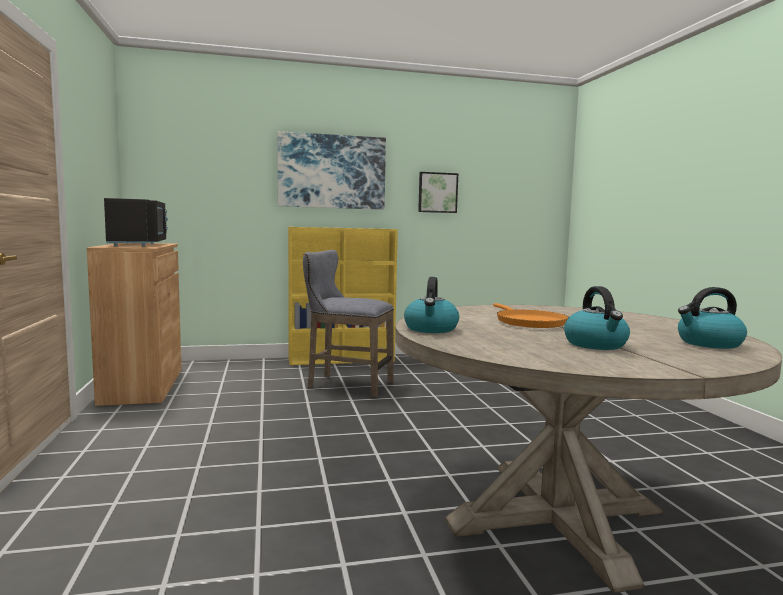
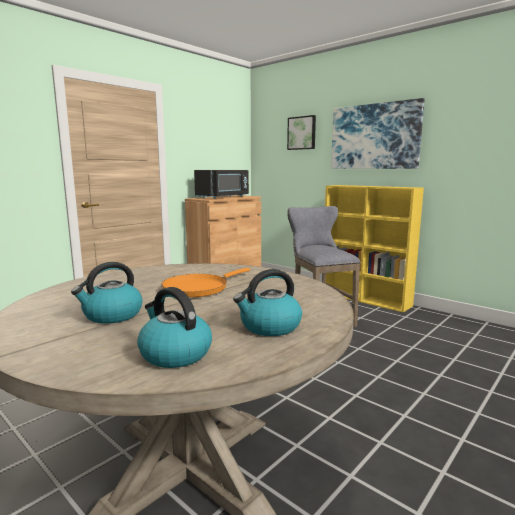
camera: 55 degrees right, 5 degrees up
kettle [404,277,459,333] -> kettle moved to [233,269,302,336]
picture [418,172,458,213] -> picture moved to [287,115,316,150]

